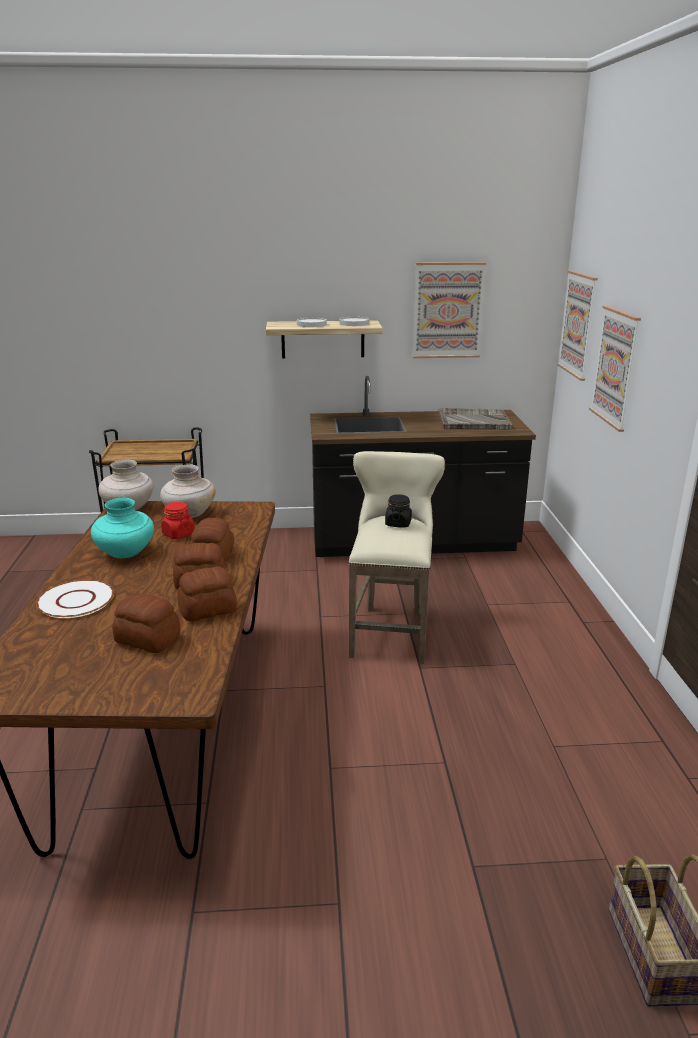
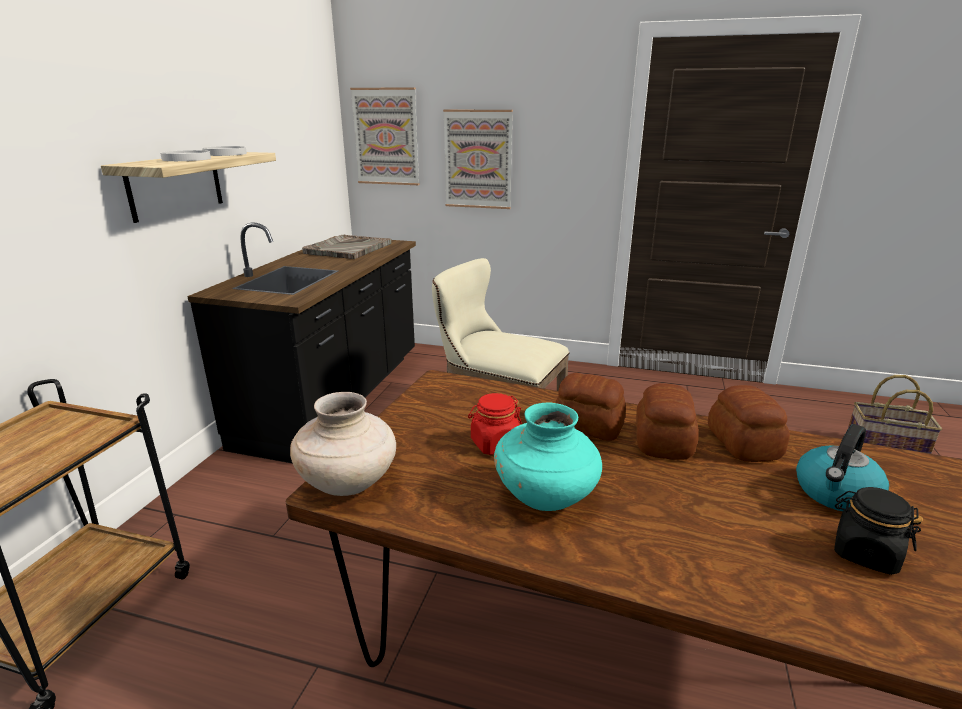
camera: 70 degrees left, 0 degrees up
white plate [36,580,114,618] -> none
bread [112,593,180,653] -> kettle [796,424,889,511]
beige vase [160,465,216,518] -> none
black jar [385,494,412,528] -> black jar moved to [834,487,923,575]
picture [413,262,486,358] -> none

